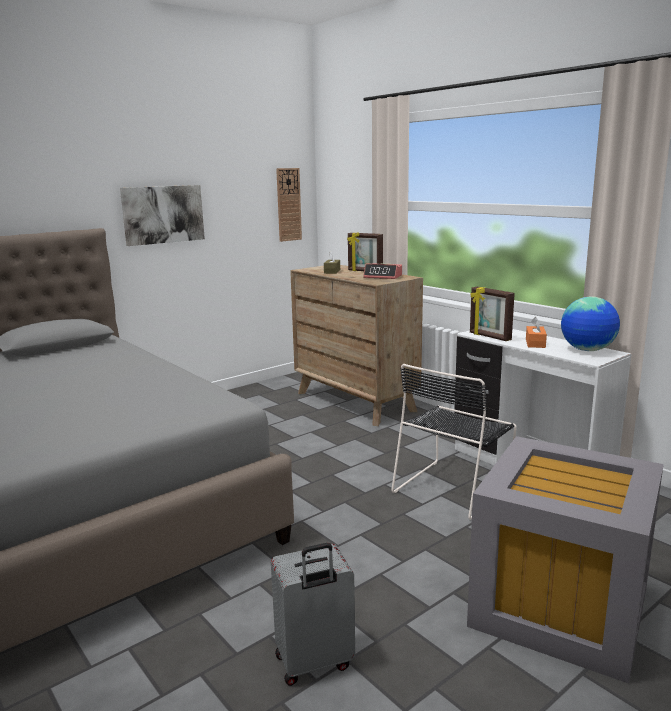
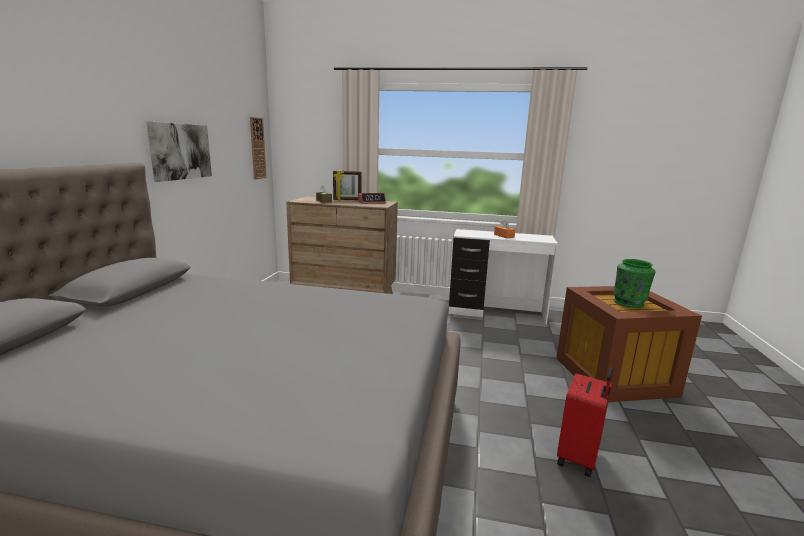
camera: 40 degrees left, 0 degrees up
grey suitcase [271,543,355,686] -> red suitcase [557,368,613,477]
black chair [391,364,517,520] -> none
grey storage box [467,436,664,684] -> brown storage box [556,286,702,402]
picture frame [470,287,515,341] -> none
globe [561,296,620,351] -> none
none -> green vase [613,259,656,308]

